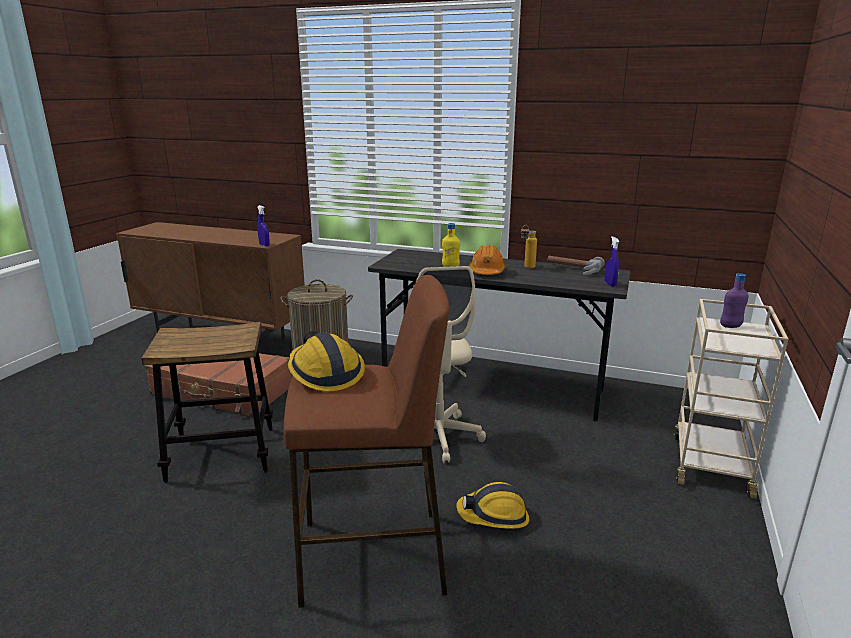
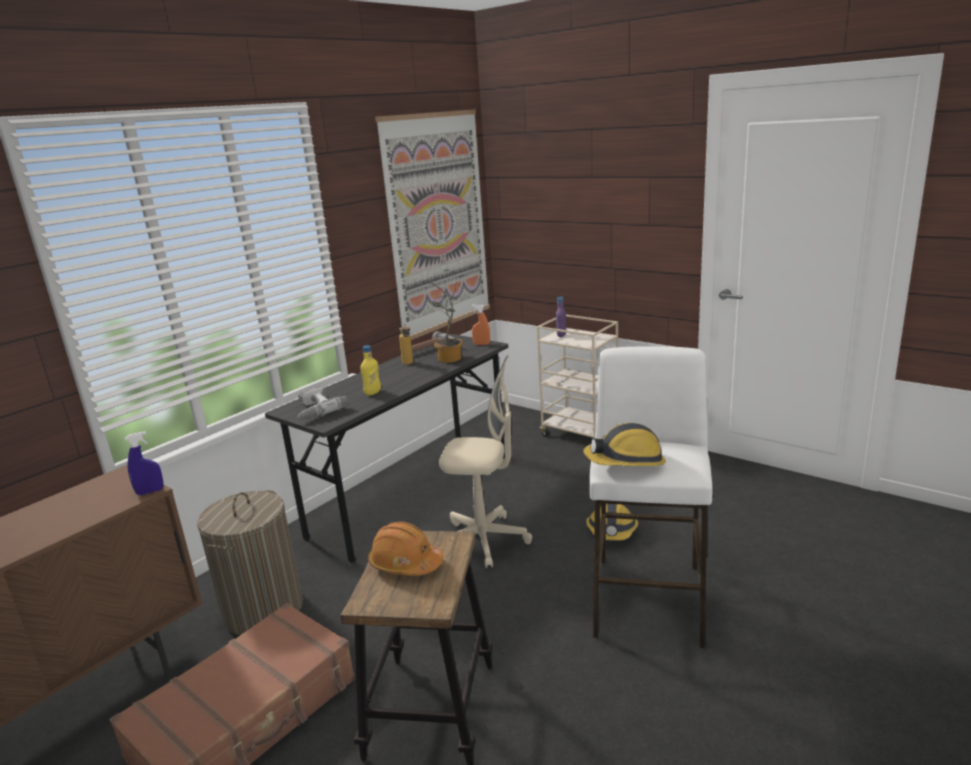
camera: 70 degrees left, 0 degrees up
brown stool [284,275,449,608] -> white stool [589,347,713,648]
orange hard hat [469,245,506,275] -> orange hard hat moved to [368,522,443,576]
blue spray bottle [605,236,619,287] -> orange spray bottle [472,304,490,345]
none -> power drill [297,385,348,418]
none -> picture [375,109,490,340]
none -> potted plant [418,269,466,363]

